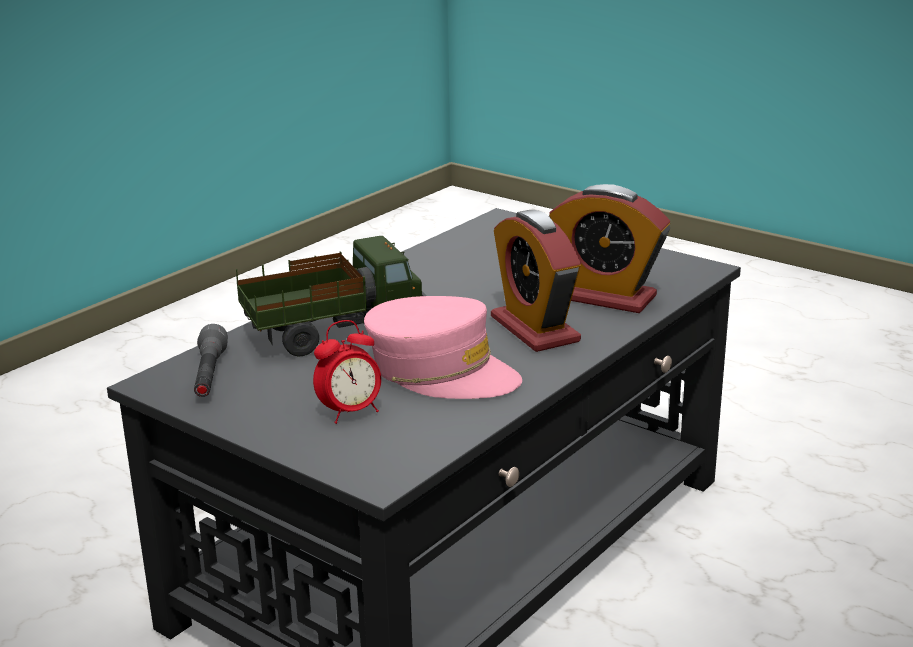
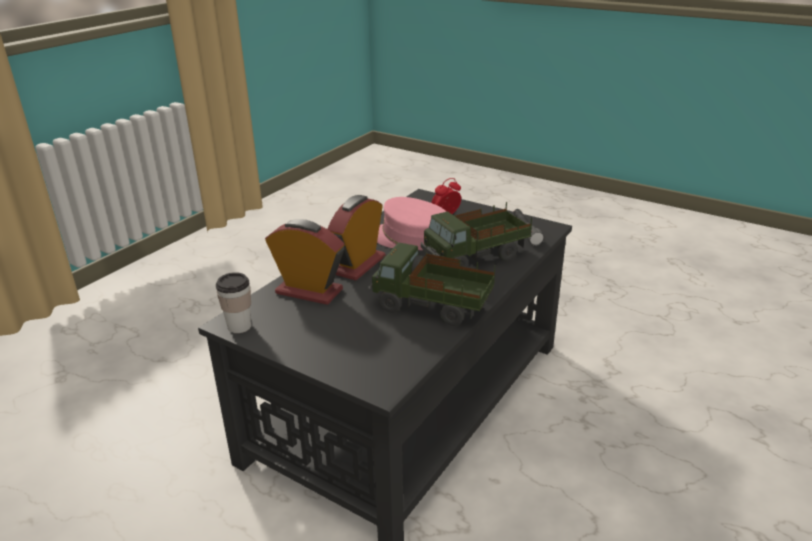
camera: 175 degrees right, 5 degrees up
alarm clock [491,210,581,352] -> alarm clock turned 120 degrees counterclockwise [327,195,385,281]
none -> cup [216,272,251,333]
none -> toy truck [368,243,495,326]

